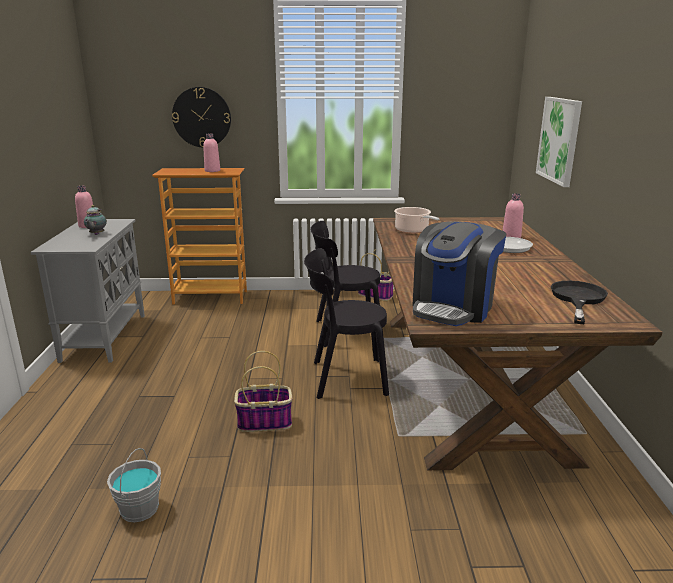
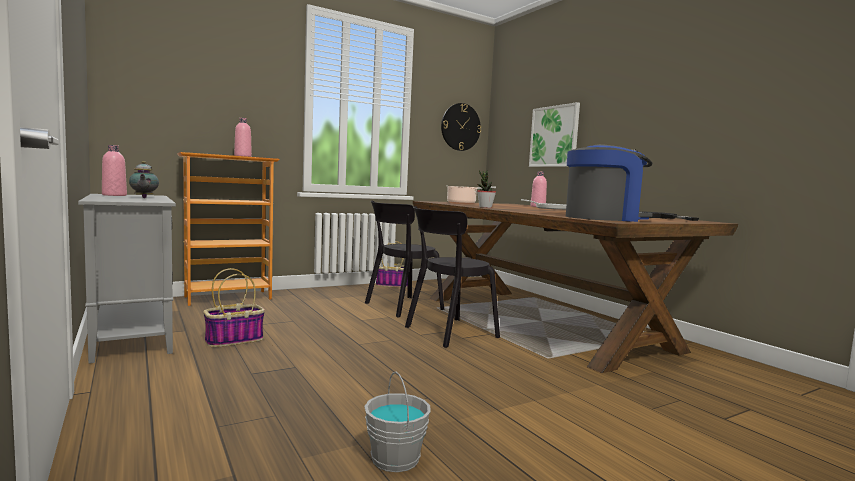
camera: 30 degrees left, 15 degrees down
wall clock [172,87,231,147] -> wall clock moved to [441,103,481,151]
basket [234,351,292,432] -> basket moved to [203,268,265,347]
coffee machine [412,221,507,326] -> coffee machine turned 105 degrees counterclockwise [566,144,653,222]
none -> potted plant [477,170,496,208]

